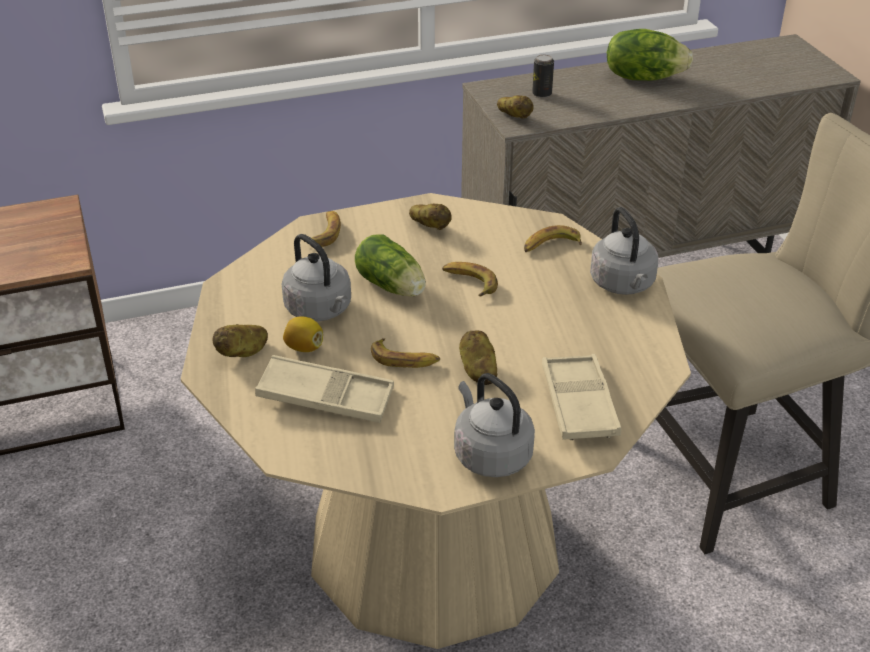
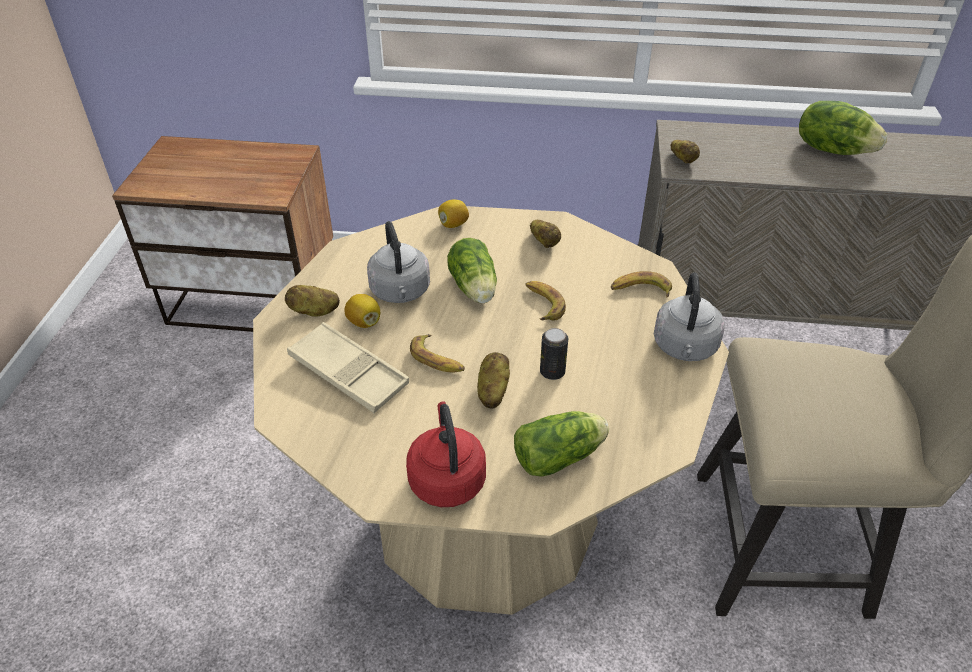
camera: 25 degrees right, 5 degrees up
banana [304,211,341,247] -> lemon [438,200,469,228]
grey kettle [454,373,535,477] -> red kettle [406,401,486,507]
can [532,55,554,98] -> can moved to [540,328,568,380]
beige tray [542,354,621,440] -> lettuce [514,411,609,477]

